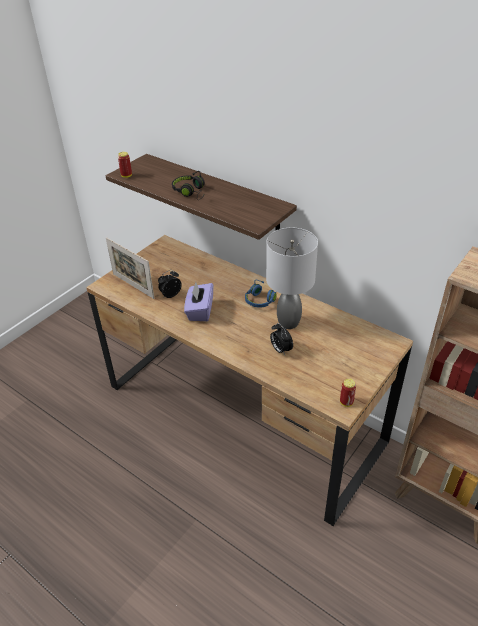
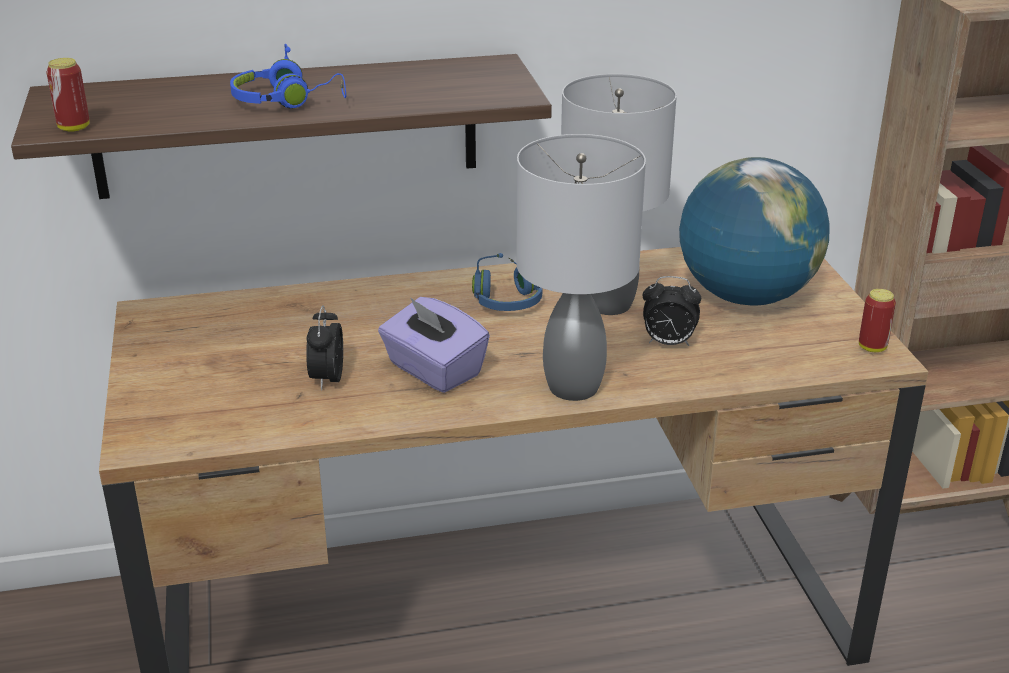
camera: 50 degrees left, 10 degrees down
picture frame [106,237,154,299] -> none
black headphones [172,171,205,200] -> blue headphones [230,44,346,108]
none -> grey table lamp [516,134,646,401]
none -> globe [679,157,830,305]

